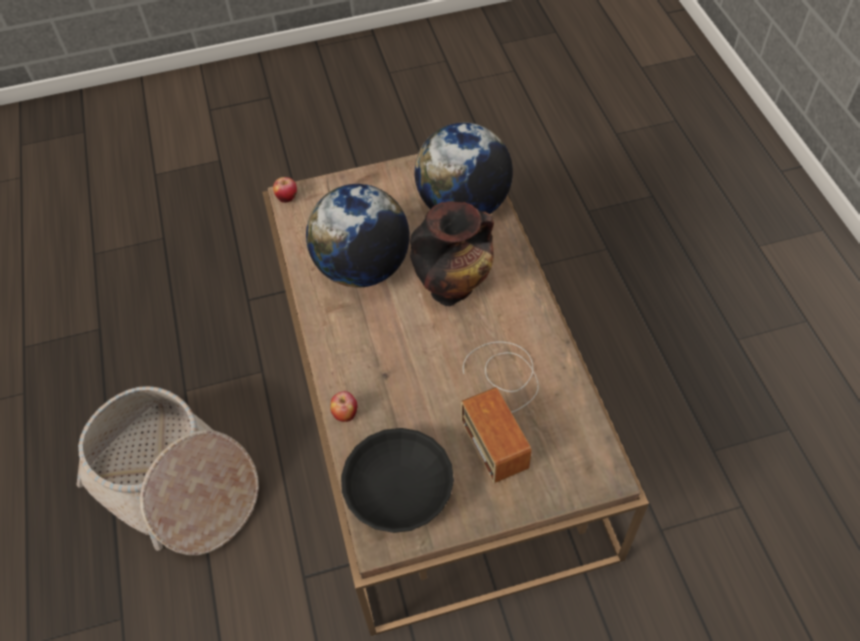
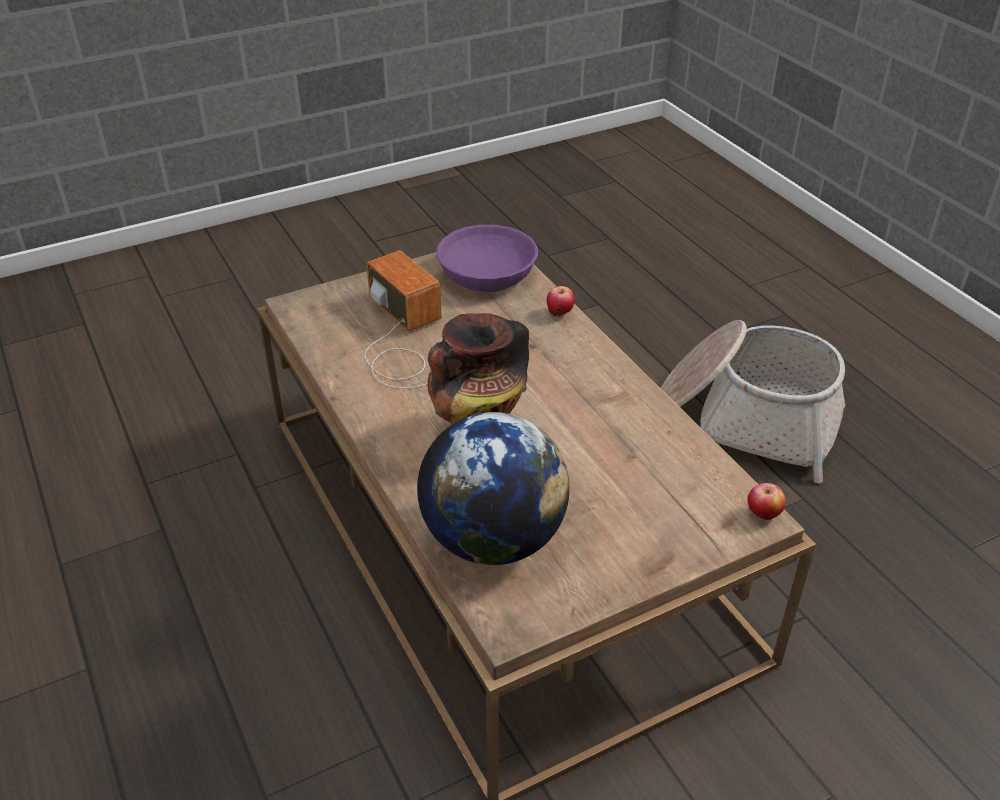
camera: 165 degrees right, 15 degrees down
globe [306,184,409,288] -> none
black bowl [341,428,454,533] -> purple bowl [436,225,538,292]

